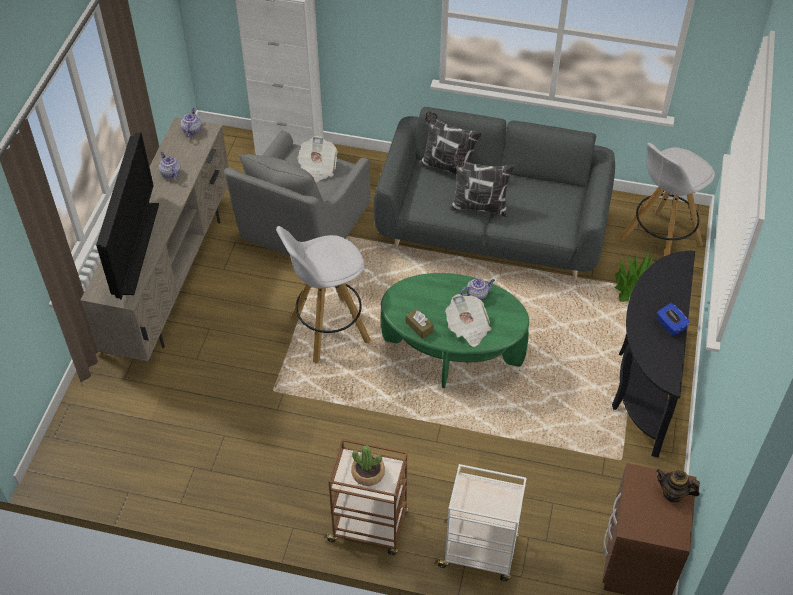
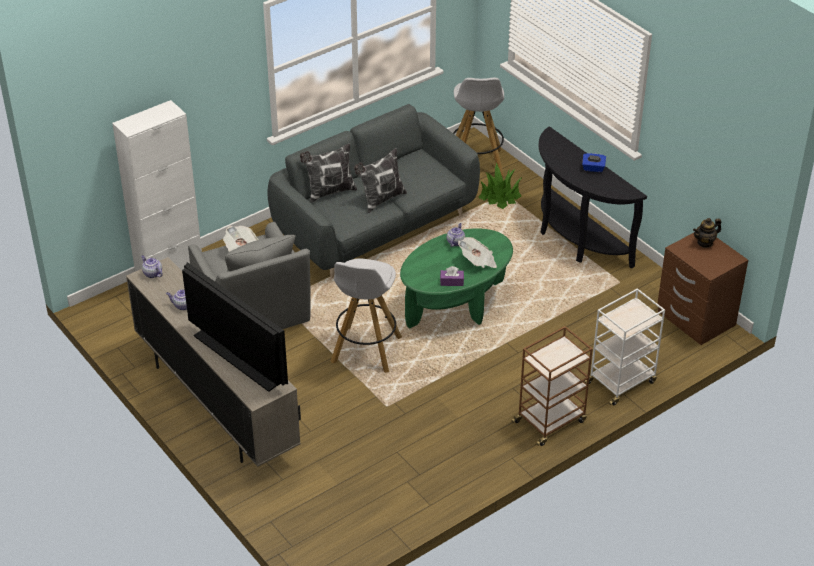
camera: 50 degrees left, 10 degrees down
potted plant [351,445,385,486] -> none
brown tissue box [406,309,434,339] -> purple tissue box [440,266,464,286]

